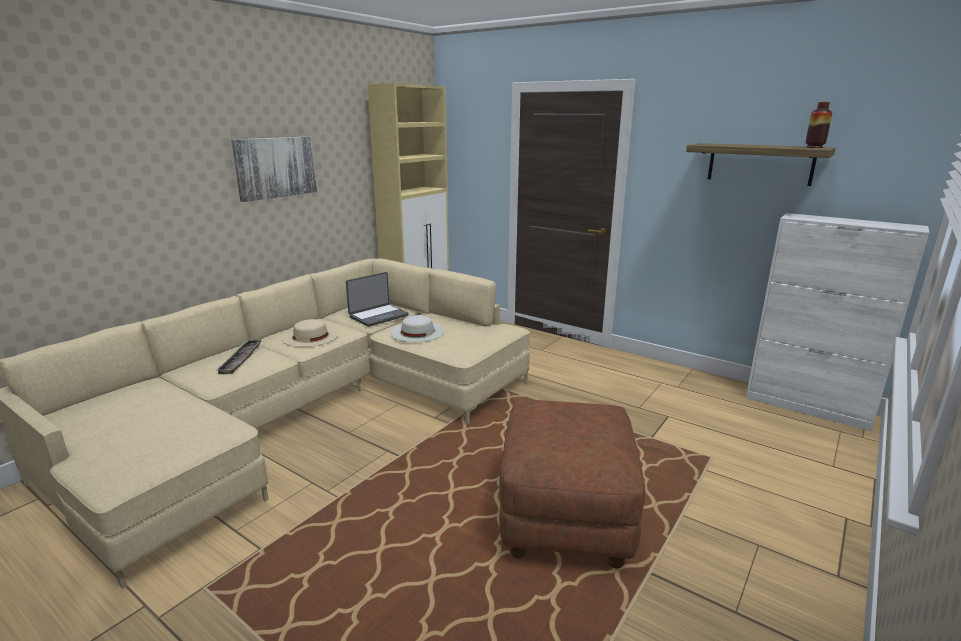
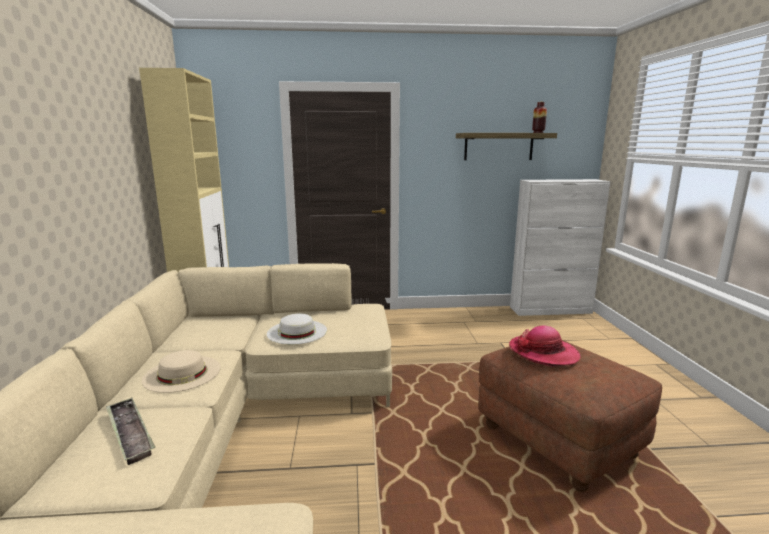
camera: 40 degrees left, 5 degrees down
picture [231,136,317,202] -> none
laptop [346,272,409,327] -> none
none -> hat [509,326,581,367]

